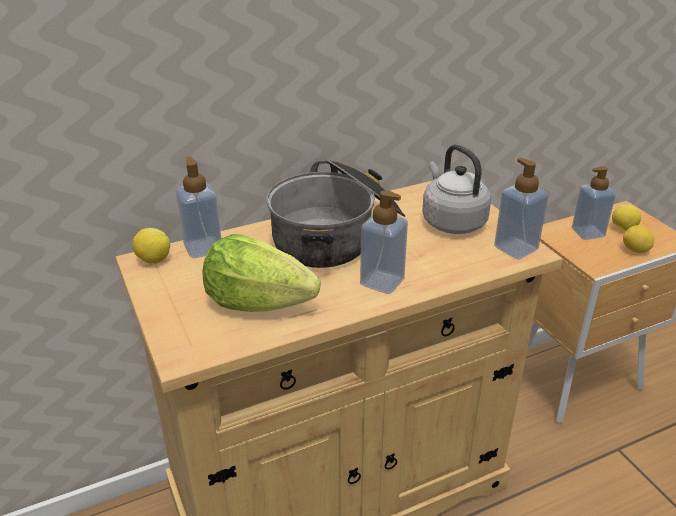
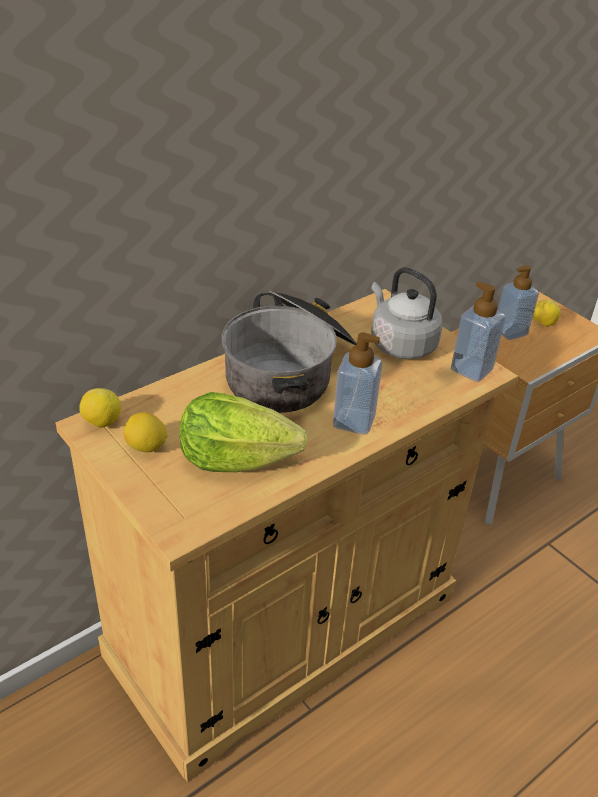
camera: 15 degrees left, 5 degrees up
soap dispenser [176,157,221,258] -> none
lemon [623,225,654,253] -> lemon moved to [123,412,168,452]

